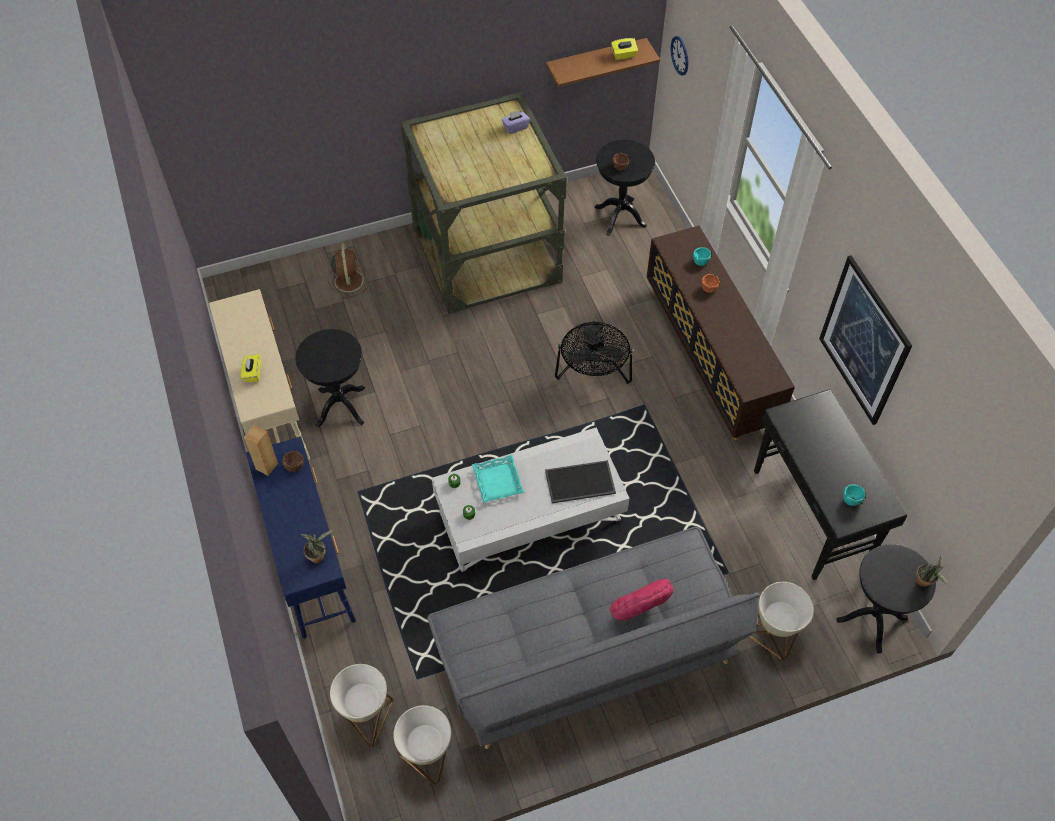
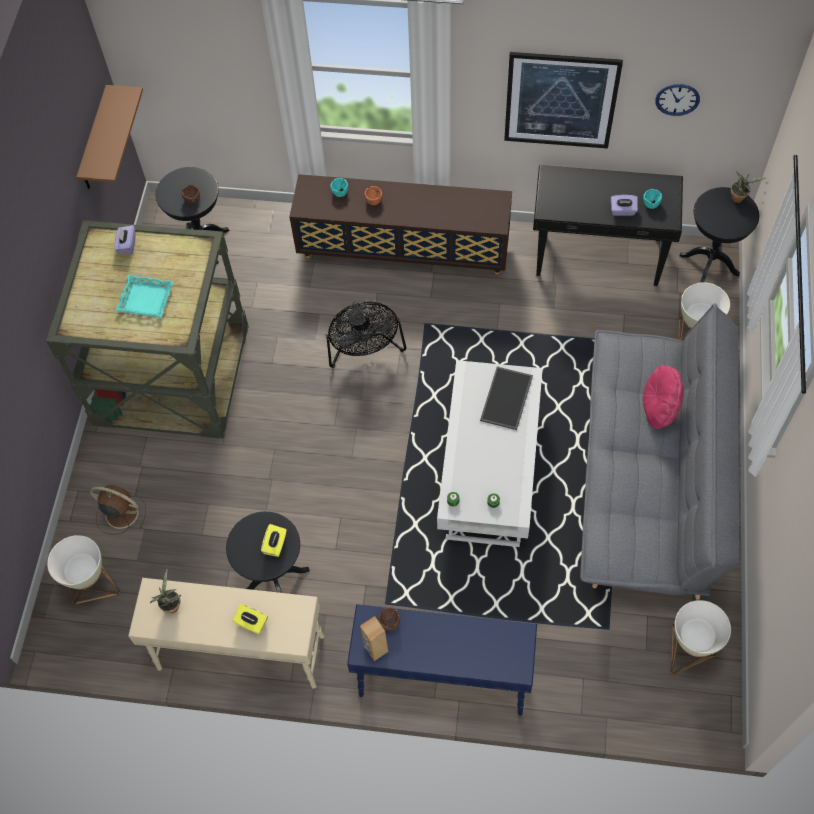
camera: 60 degrees left, 5 degrees up
potted plant [300,530,334,563] -> potted plant moved to [150,569,181,613]
planter [330,664,394,747] -> planter moved to [47,535,120,604]
turquoise tray [472,455,525,503] -> turquoise tray moved to [115,275,174,318]
black fan [555,321,633,384] -> black fan turned 45 degrees clockwise [326,301,406,368]
yellow tissue box [611,38,638,60] -> yellow tissue box moved to [261,524,287,557]
wall clock [671,36,688,76] -> wall clock moved to [656,84,700,116]
none -> purple tissue box [611,195,638,216]

